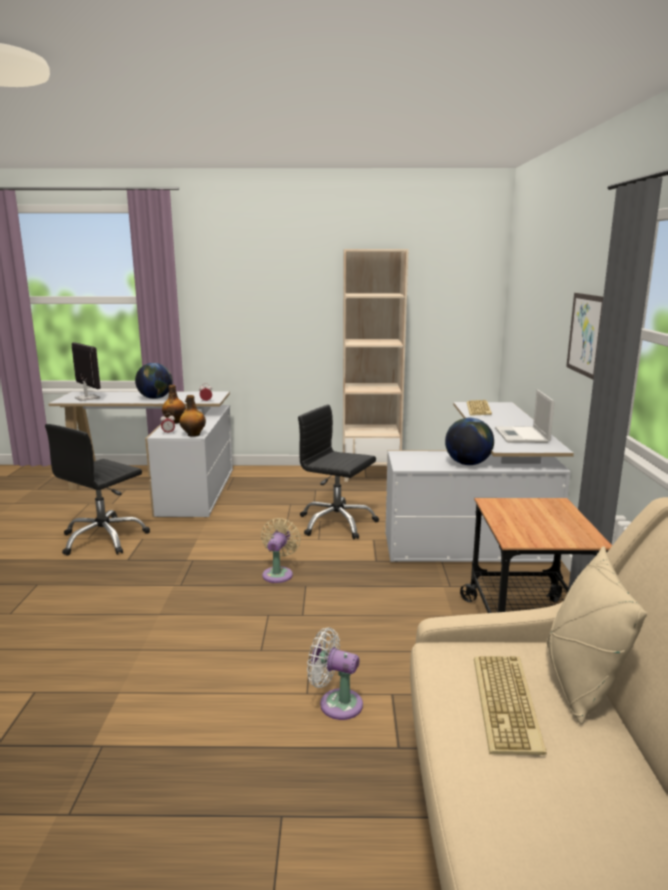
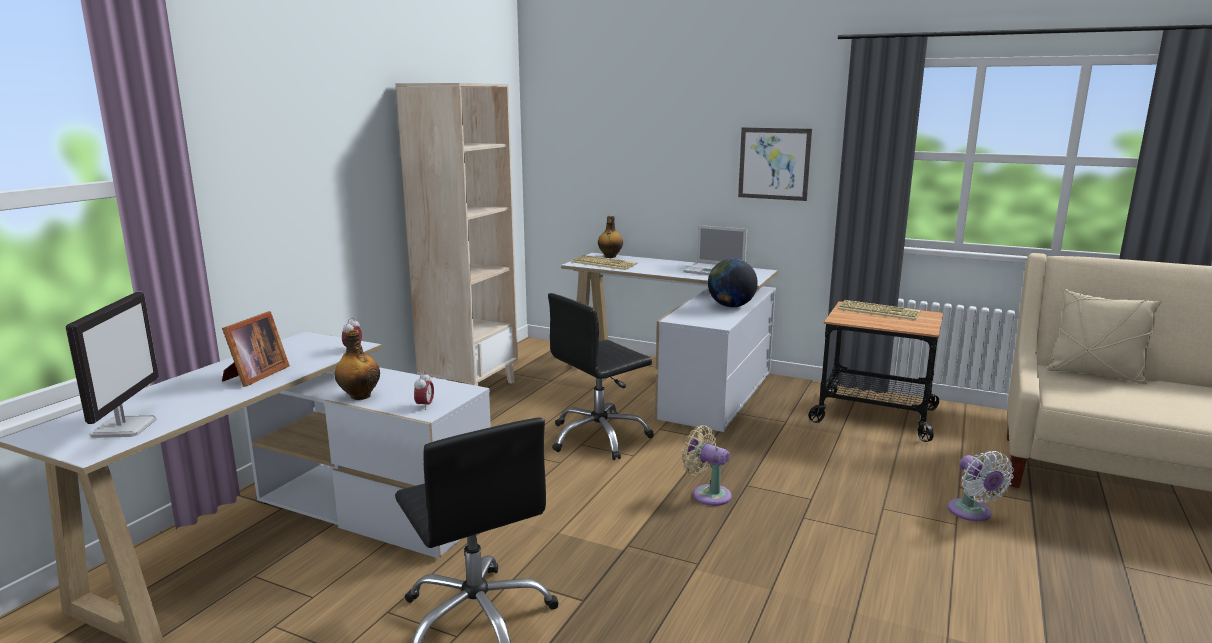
camera: 65 degrees left, 0 degrees up
monitor [72,342,101,401] -> monitor turned 105 degrees clockwise [66,292,159,438]
globe [135,363,173,399] -> picture frame [222,311,290,387]
bottle [179,395,206,437] -> bottle moved to [598,216,623,258]
white fan [307,628,363,720] -> white fan turned 60 degrees counterclockwise [948,451,1014,521]
keyboard [474,656,546,755] -> keyboard moved to [838,300,921,320]

